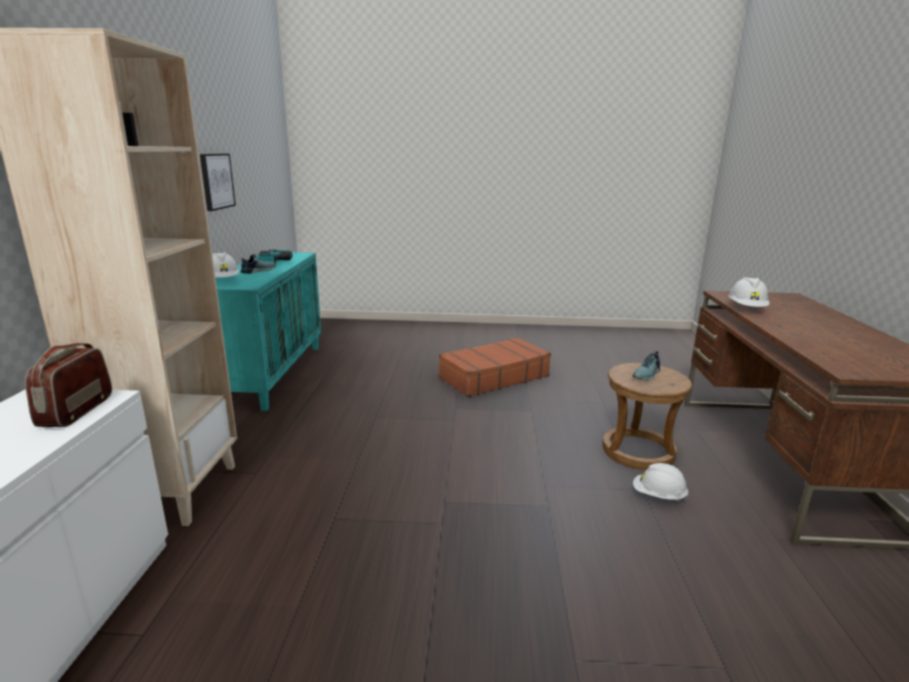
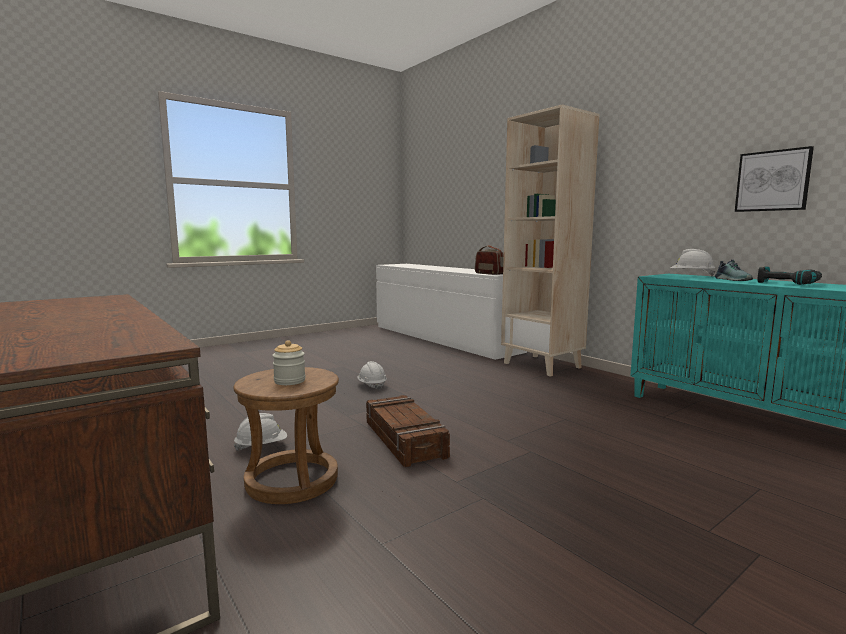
camera: 140 degrees right, 10 degrees down
brown suitcase [439,337,551,397] -> none
shoe [632,351,660,380] -> jar [272,340,305,385]
white hard hat [729,277,770,307] -> white hard hat moved to [357,361,387,390]
none -> crate [366,395,450,467]

